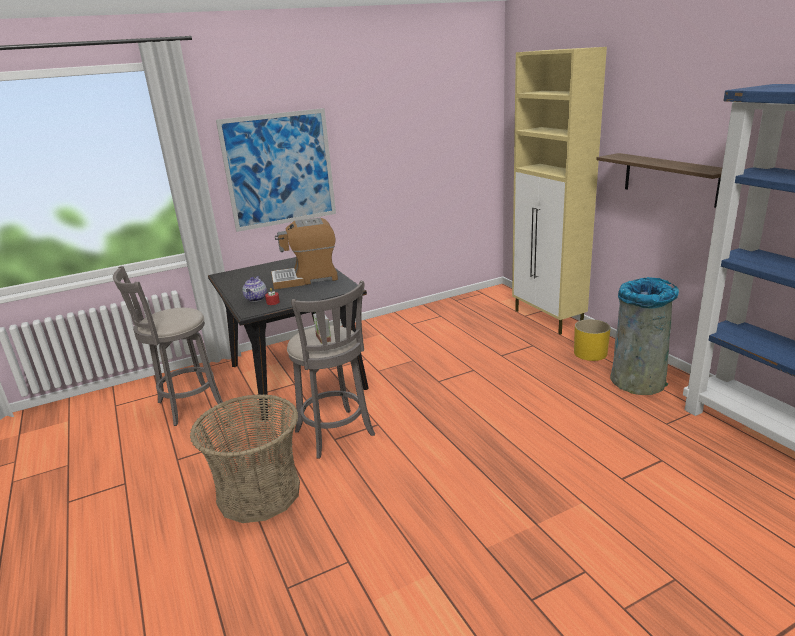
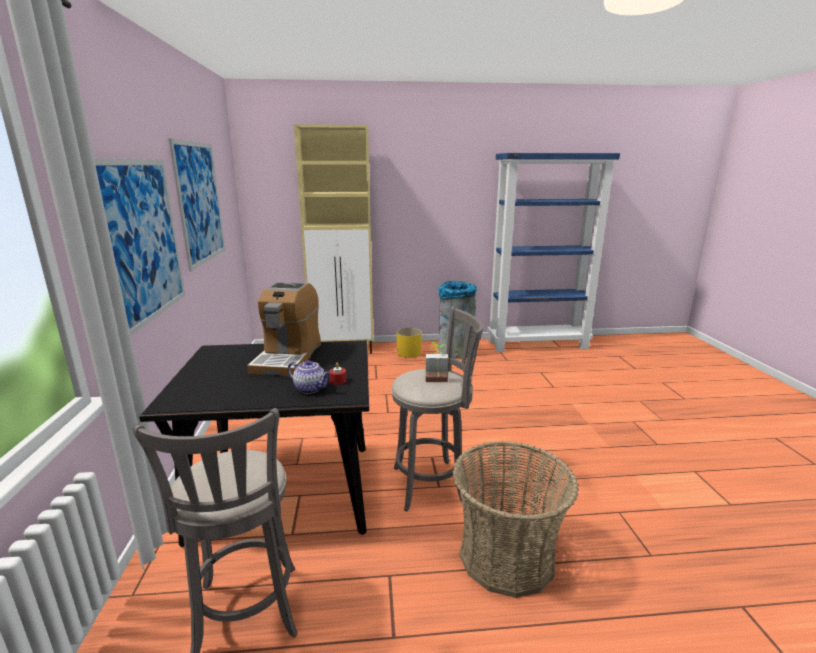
camera: 70 degrees left, 5 degrees down
shelf [596,153,722,208] -> none
none -> picture [168,138,225,271]

